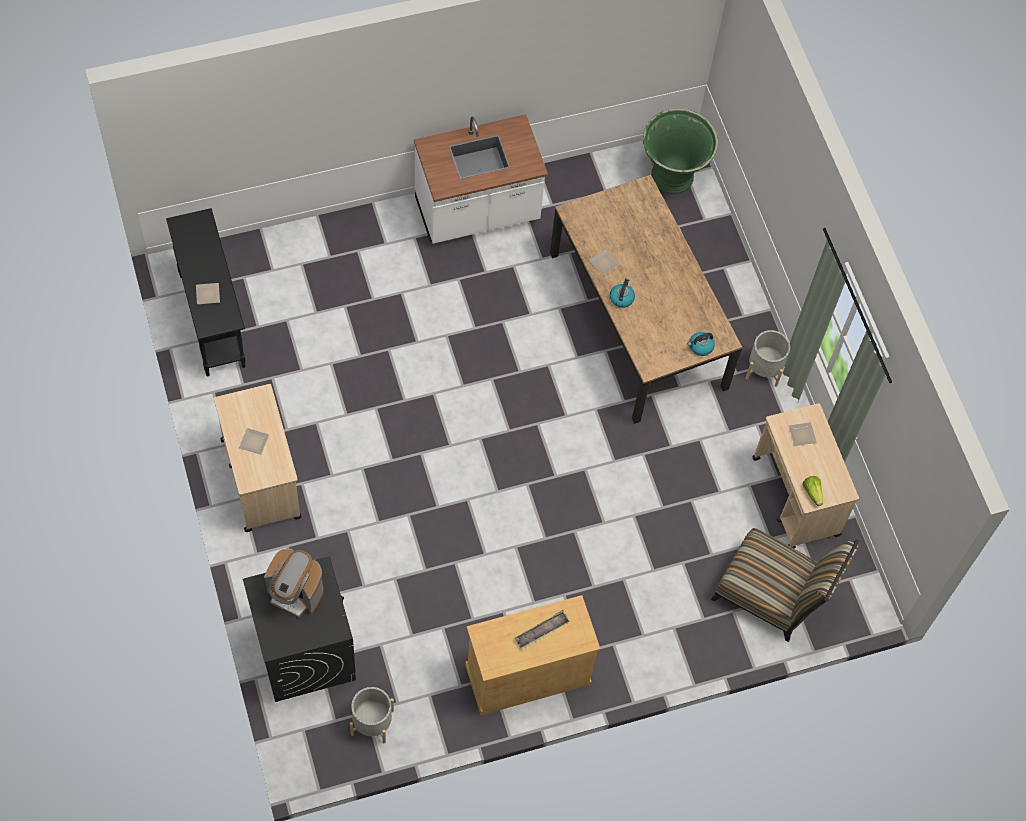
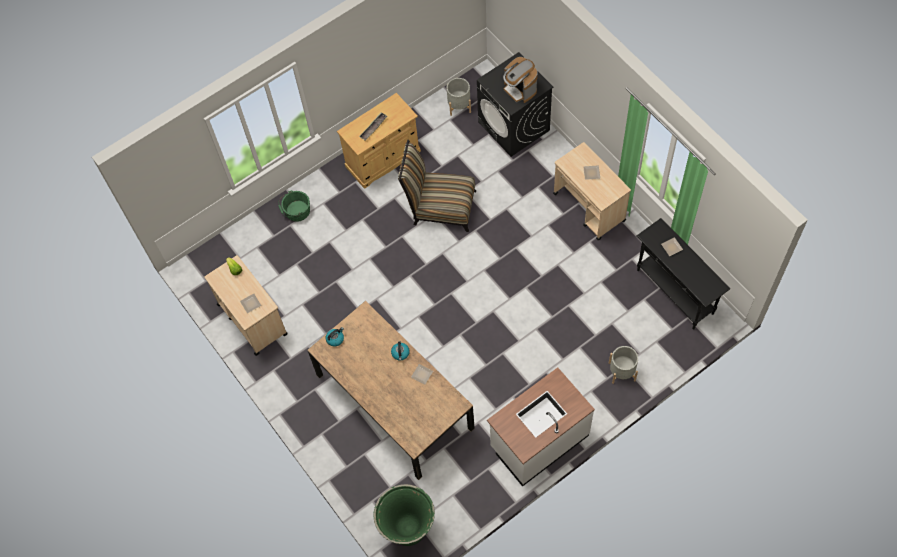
camera: 170 degrees right, 0 degrees up
coffee machine [264,548,323,618] -> coffee machine turned 135 degrees counterclockwise [503,57,538,103]
chair [711,528,859,642] -> chair moved to [398,140,476,232]
grey planter [746,330,790,387] -> grey planter moved to [609,346,638,384]
none -> green bucket [278,190,310,222]

